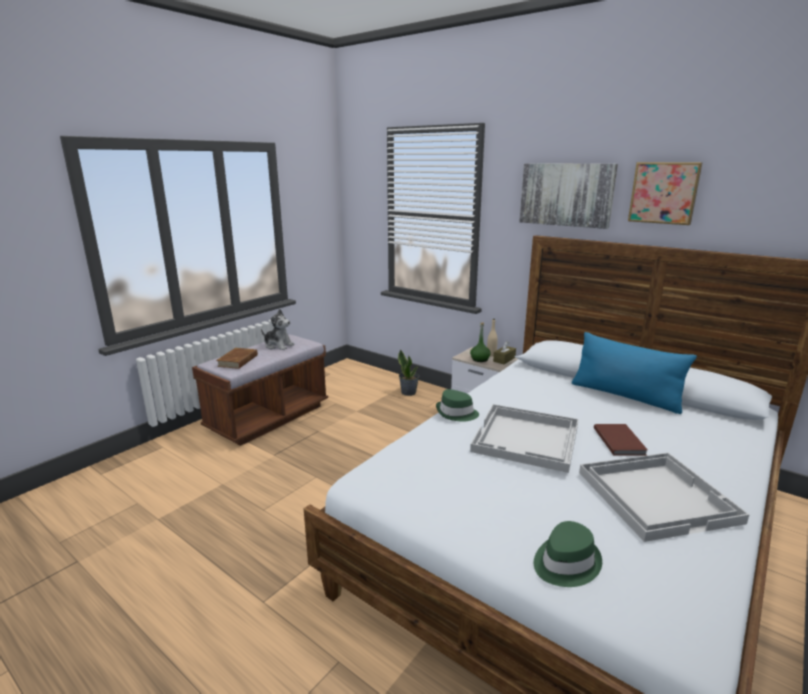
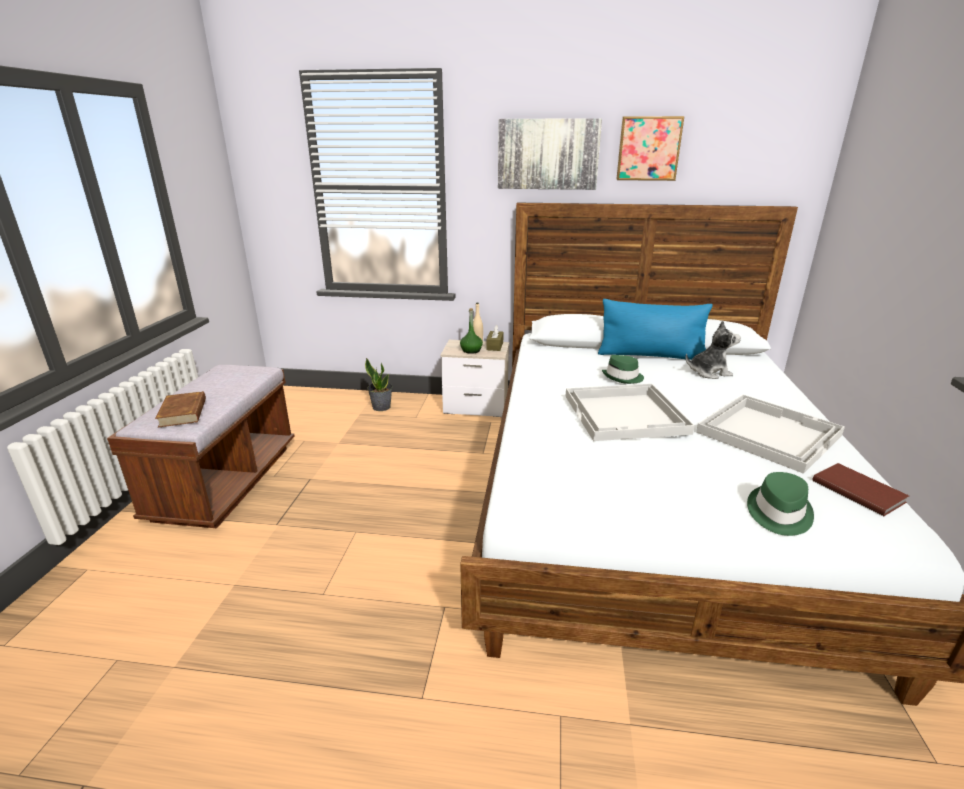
camera: 30 degrees left, 5 degrees up
plush toy [261,309,294,350] -> plush toy moved to [685,321,741,379]
green hat [436,389,479,422] -> green hat moved to [602,355,644,384]
brown book [594,424,648,456] -> brown book moved to [812,463,909,516]

